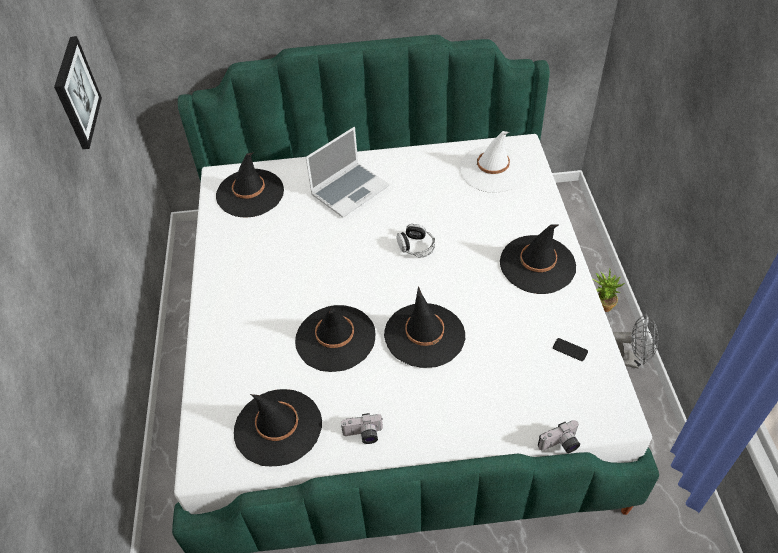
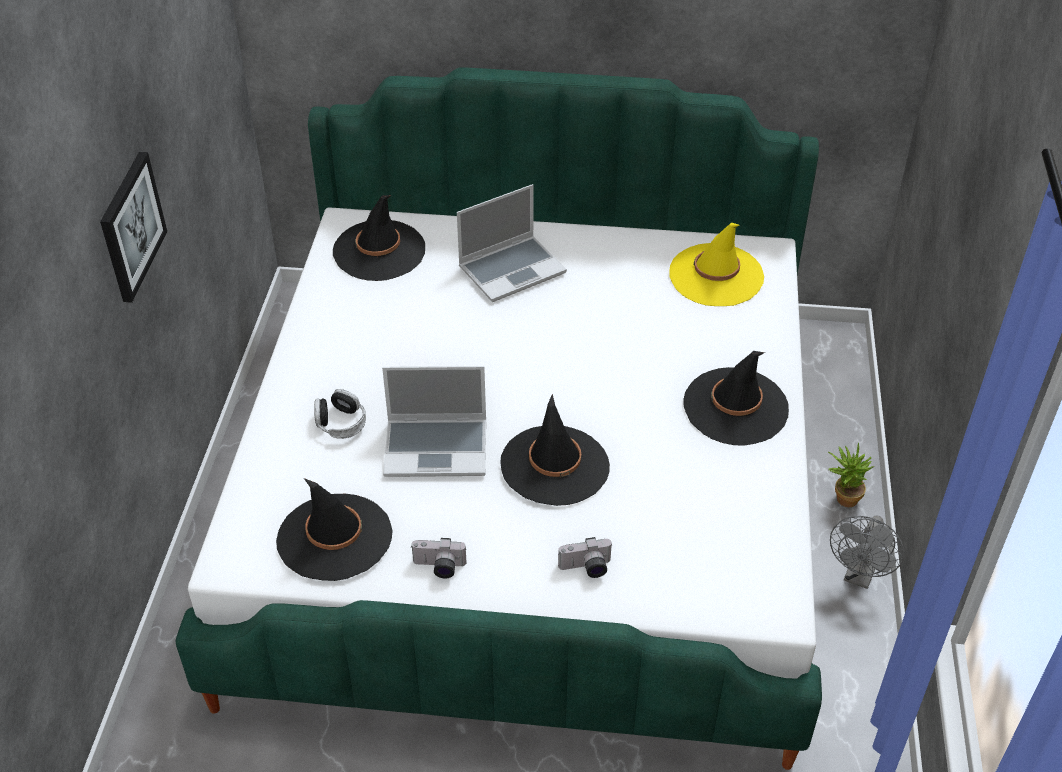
camera: 10 degrees right, 5 degrees down
picture [54,36,102,149] -> picture moved to [100,152,167,303]
black hat [295,305,376,372] -> laptop [382,366,486,477]
headphones [397,224,435,257] -> headphones moved to [314,389,366,439]
white hat [459,131,527,193] -> yellow hat [669,223,764,306]
camera [538,420,580,453] -> camera moved to [558,537,613,578]
phone [553,338,588,361] -> none
grey fan [613,313,658,369] -> grey fan turned 90 degrees clockwise [830,516,904,589]

